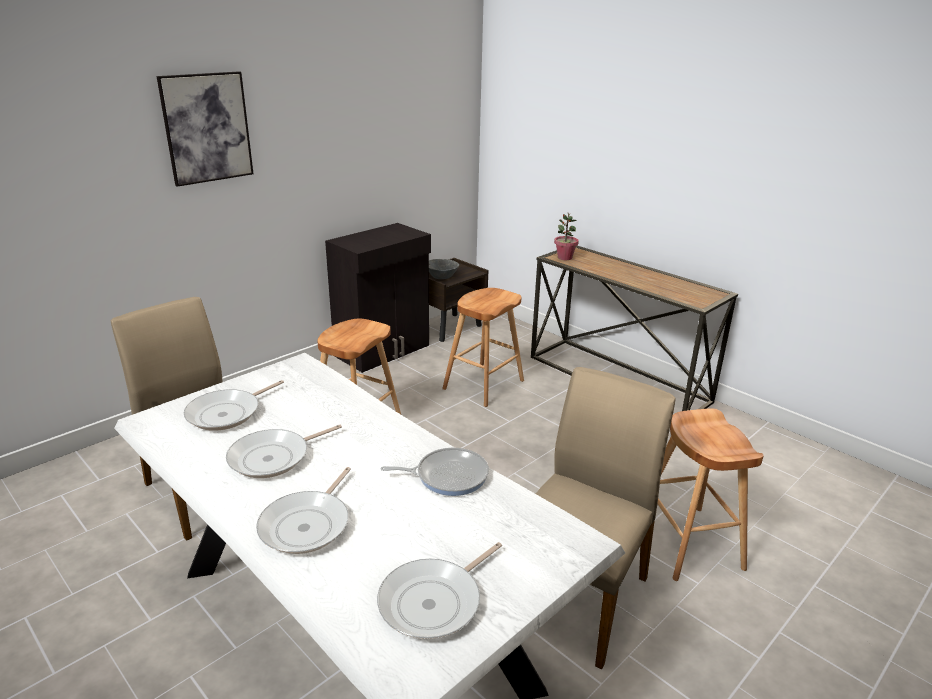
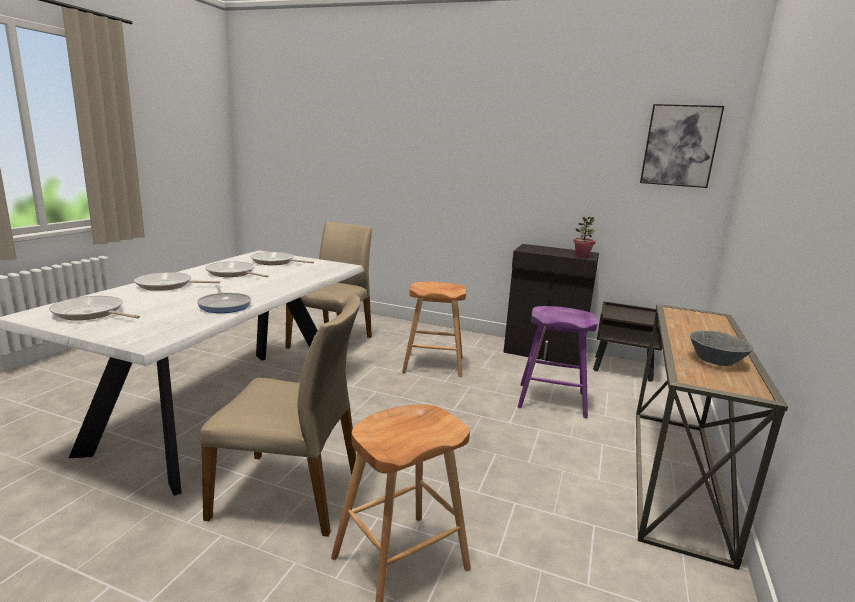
camera: 65 degrees right, 10 degrees down
picture [157,71,253,187] -> picture moved to [640,104,724,188]
grey bowl [429,259,459,279] -> grey bowl moved to [690,331,753,366]
brown stool [442,288,524,407] -> purple stool [517,306,598,418]
potted plant [554,213,579,260] -> potted plant moved to [573,217,596,258]

